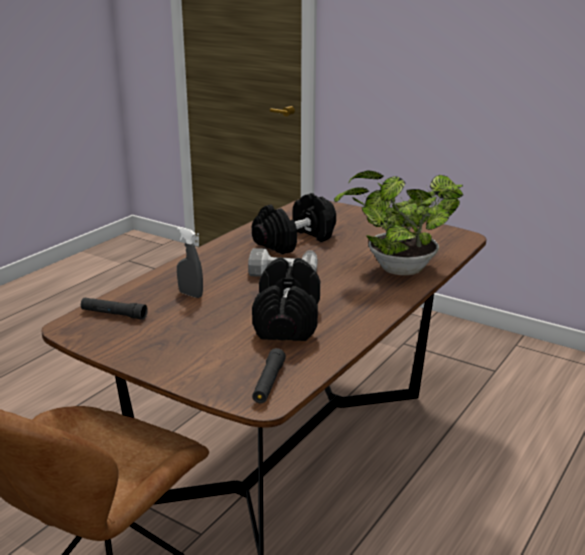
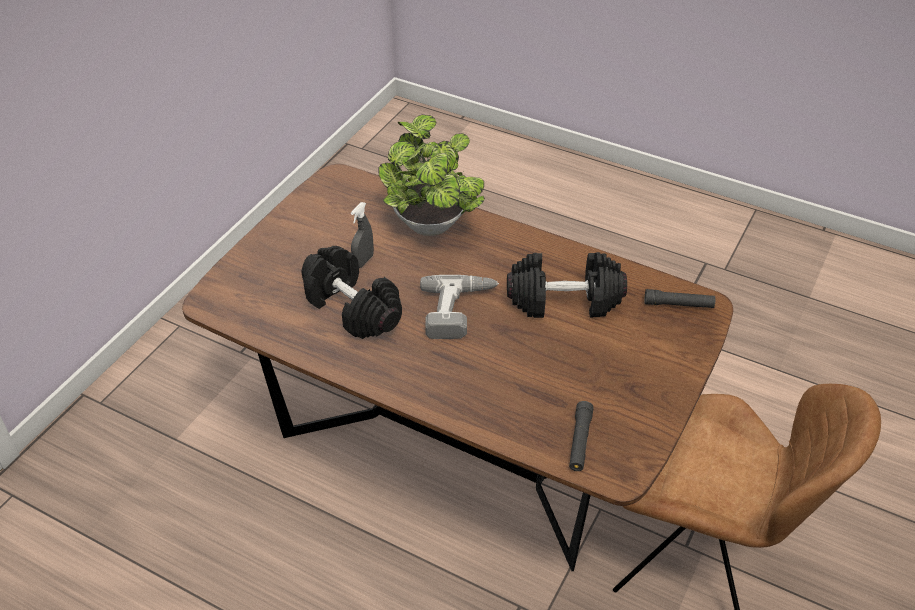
camera: 95 degrees left, 20 degrees up
grey spray bottle [177,227,203,298] -> grey spray bottle moved to [351,202,374,268]

